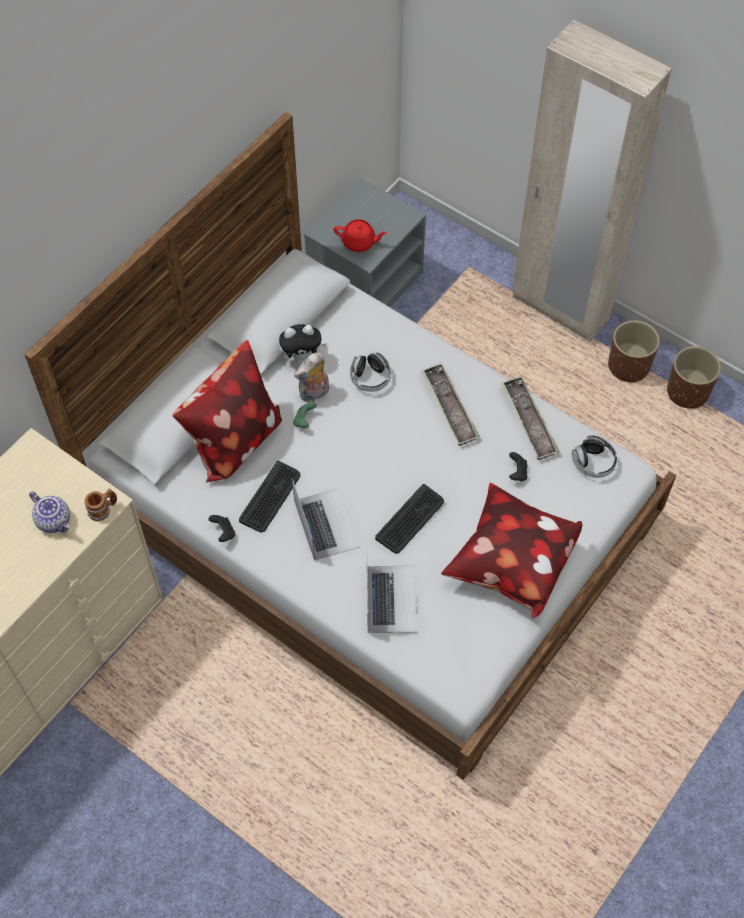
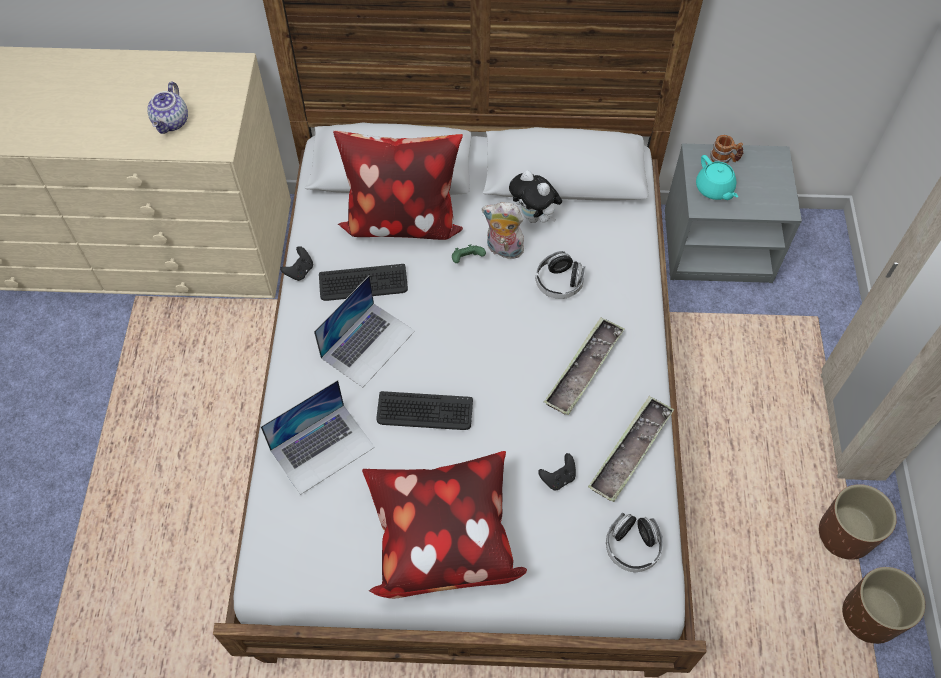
camera: 55 degrees right, 0 degrees up
mug [85,489,117,521] -> mug moved to [710,135,743,164]
red teapot [333,219,387,252] -> turquoise teapot [696,155,738,200]

